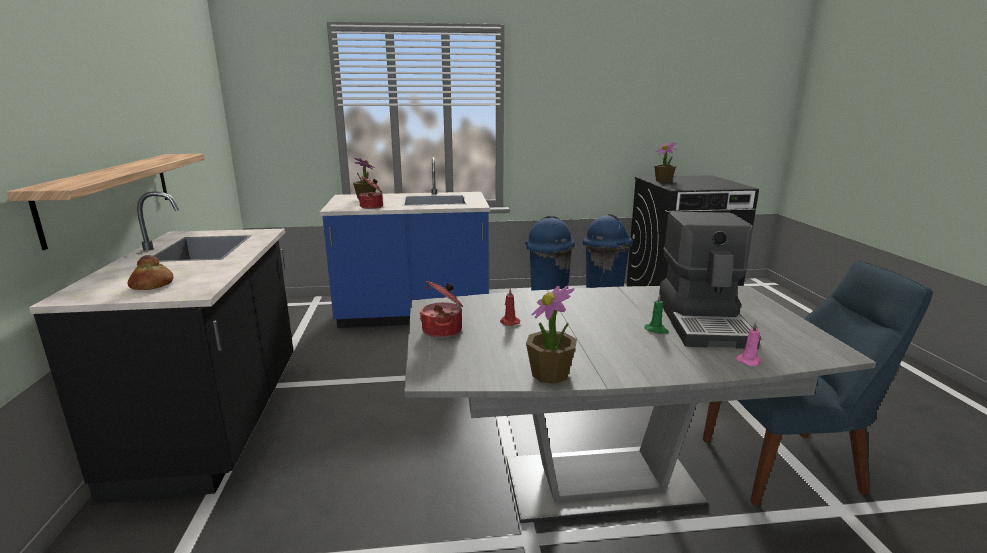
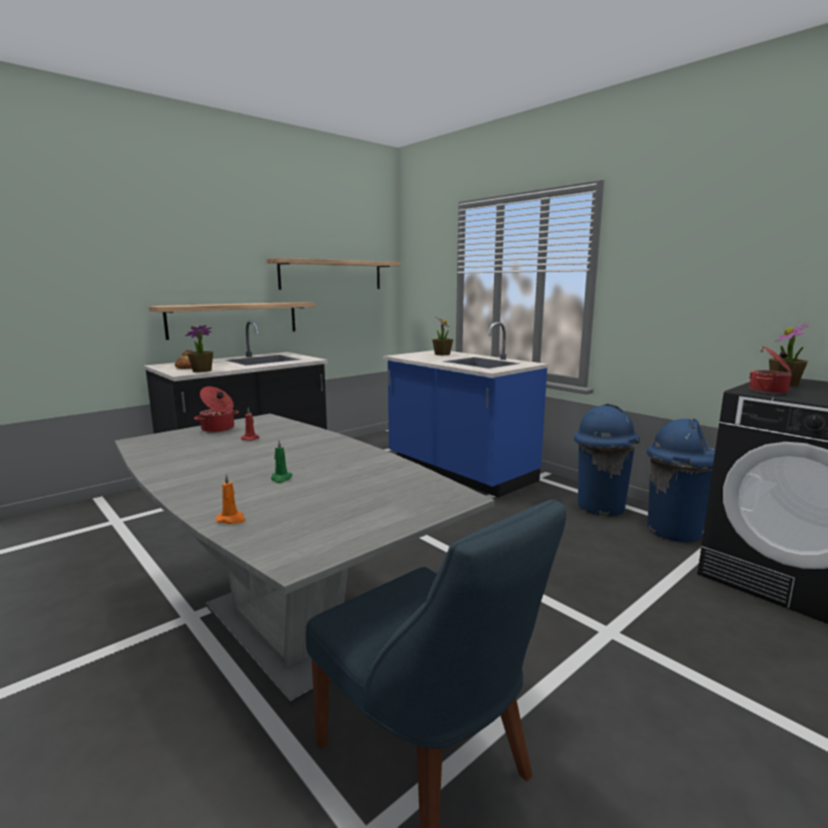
camera: 55 degrees right, 5 degrees down
cooking pot [358,177,383,209] -> cooking pot moved to [749,346,792,394]
potted plant [526,284,577,384] -> potted plant moved to [185,325,213,372]
coffee machine [659,212,761,349] -> none
pink candle [736,322,762,366] -> orange candle [216,473,246,524]
none -> shelf [267,258,400,290]

